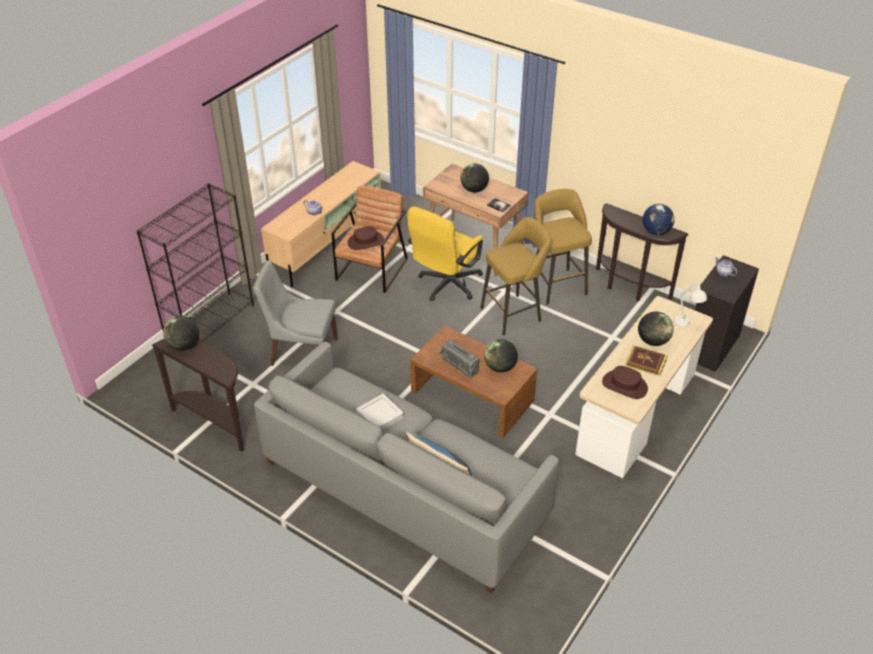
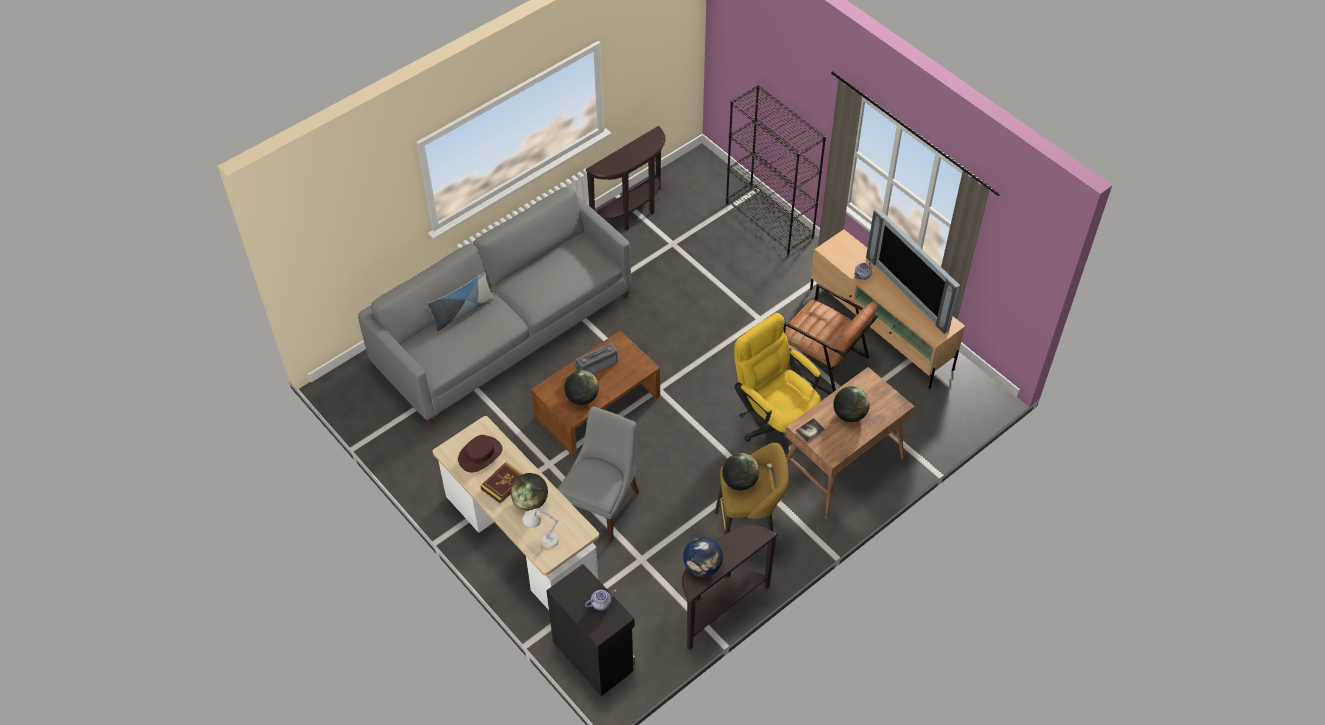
camera: 105 degrees right, 10 degrees up
globe [163,316,199,351] -> globe moved to [722,453,759,491]
grey chair [253,261,338,366] -> grey chair moved to [558,407,639,542]
brown hat [348,226,384,250] -> none
grey tray [356,394,404,430] -> none
yellow stool [480,217,551,335] -> none
none -> television [866,208,960,334]

